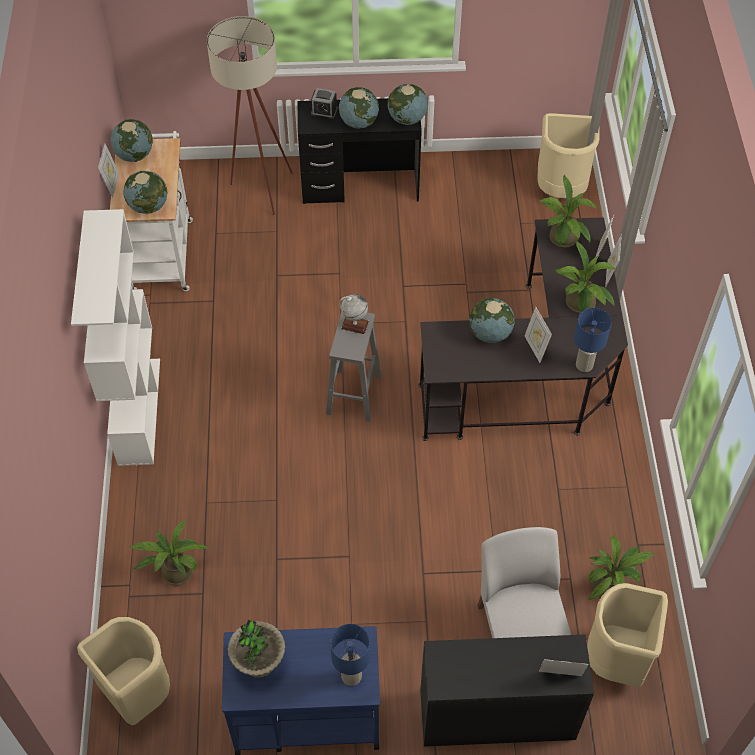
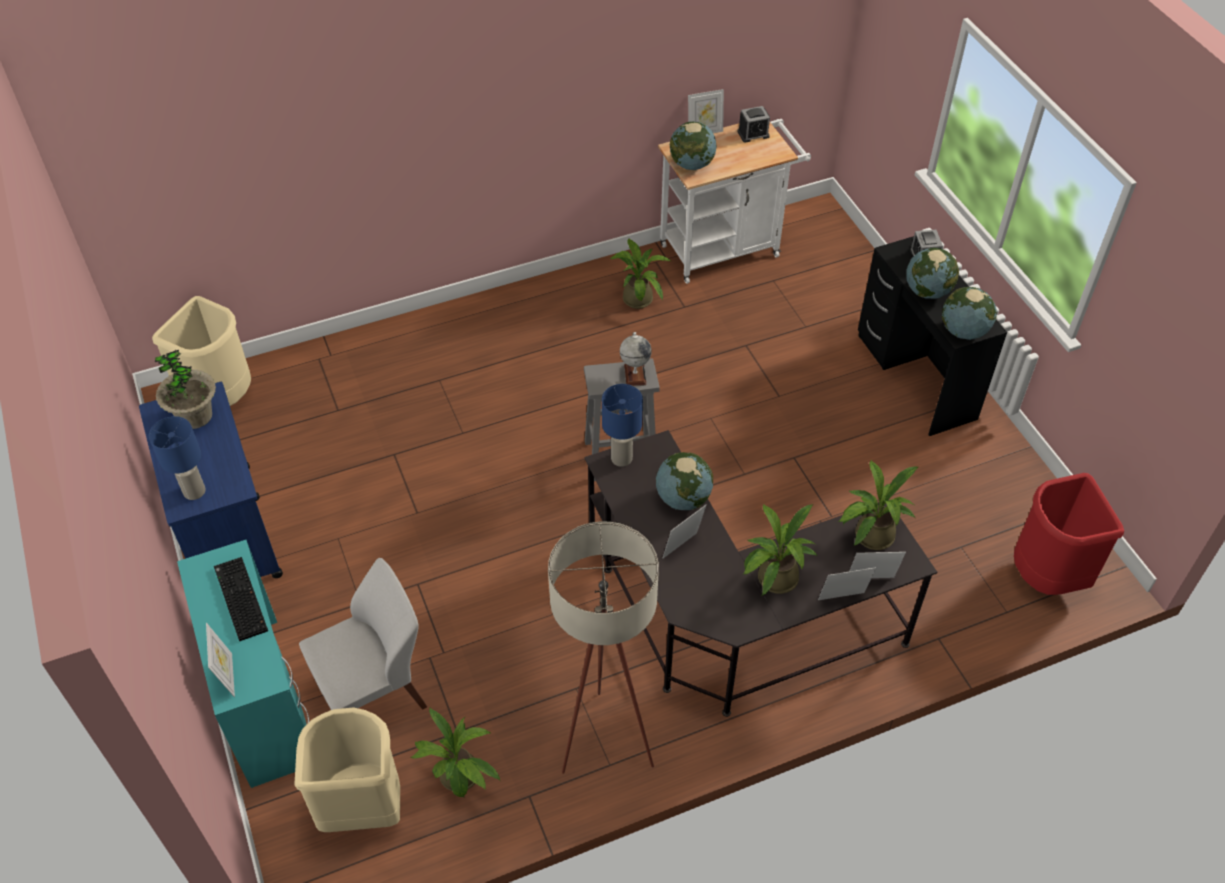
camera: 70 degrees right, 5 degrees down
white bookcase [71,209,160,466] -> none
globe [111,119,153,162] -> alarm clock [738,106,770,143]
potted plant [130,520,210,586] -> potted plant moved to [610,238,672,309]
beige floor lamp [207,16,293,215] -> beige floor lamp moved to [548,521,659,774]
black desk [420,634,594,747] -> turquoise desk [177,540,310,788]
beige trash can [537,113,600,198] -> red trash can [1014,473,1124,595]
blue table lamp [574,308,612,372] -> blue table lamp moved to [602,384,643,467]
none -> keyboard [214,557,268,641]

